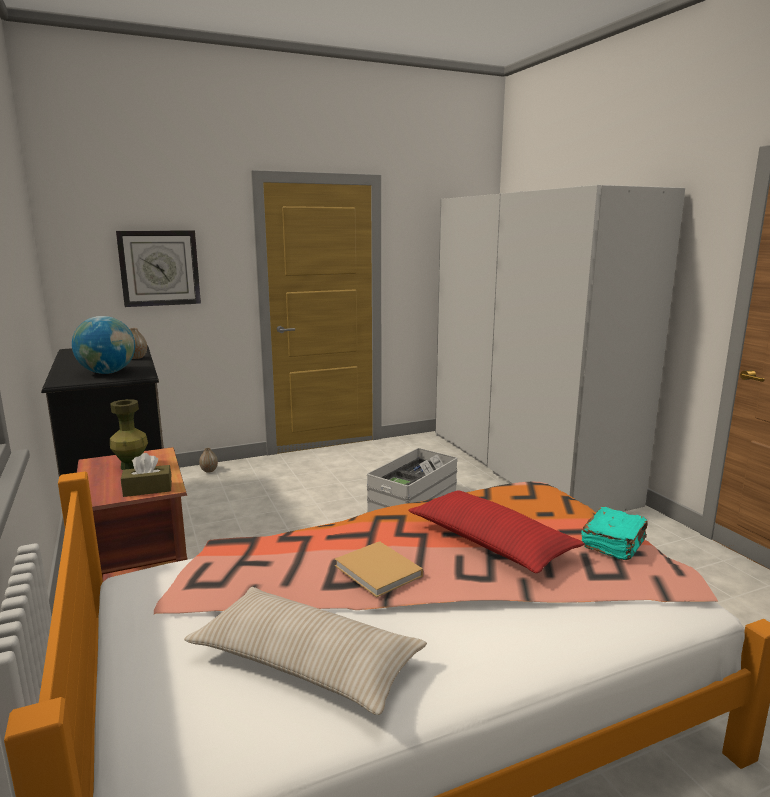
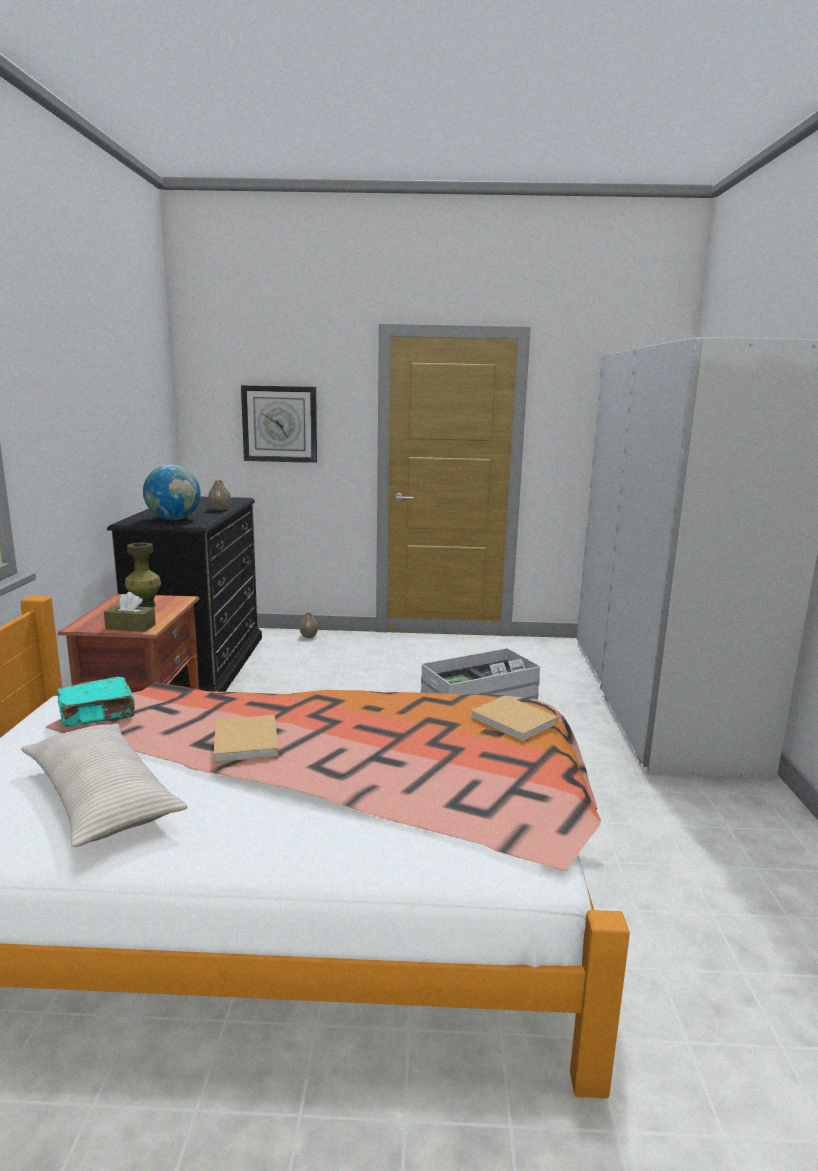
camera: 25 degrees right, 0 degrees up
red pillow [408,490,585,573] -> none
turquoise book [581,507,648,560] -> turquoise book moved to [57,677,136,726]
none -> beige book [470,696,558,742]

